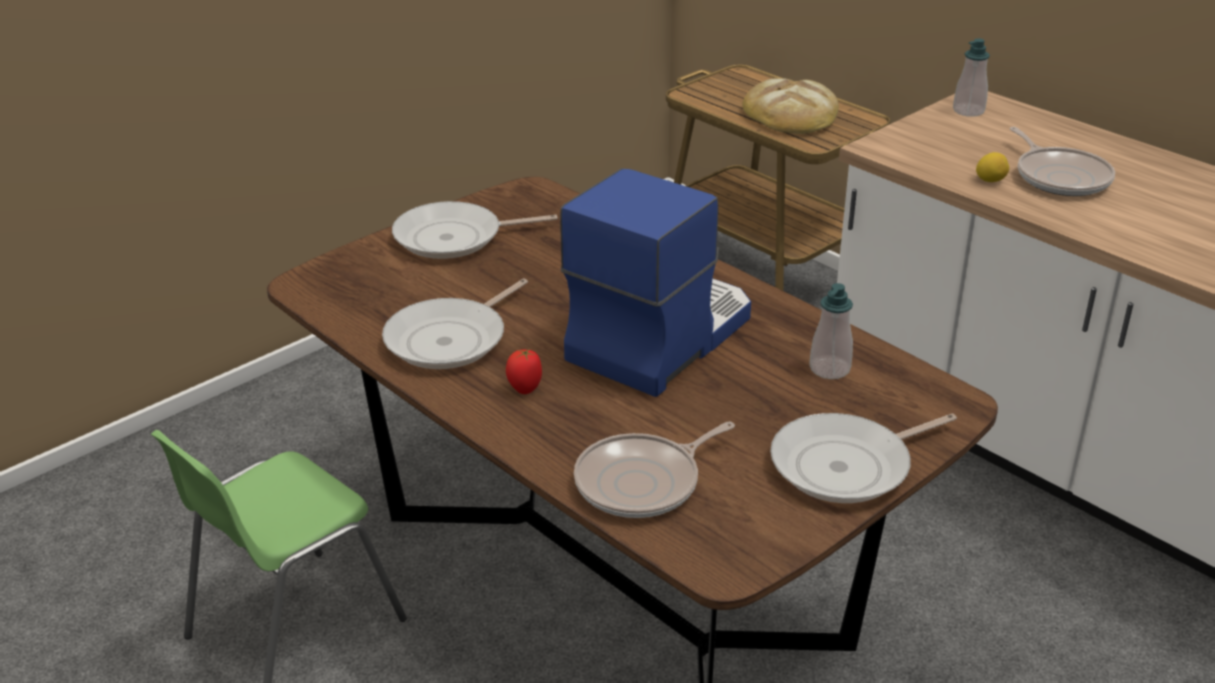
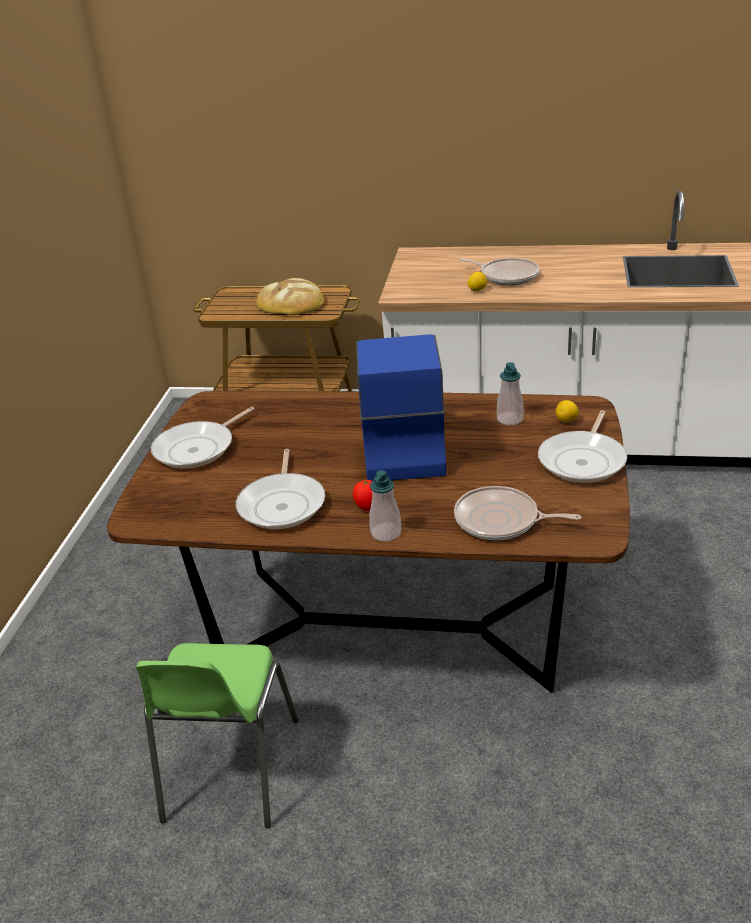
camera: 35 degrees left, 0 degrees up
frying pan [574,422,735,518] -> frying pan turned 90 degrees clockwise [454,486,581,540]
soap dispenser [953,38,990,117] -> soap dispenser moved to [369,470,402,542]
none -> lemon [555,400,578,422]

